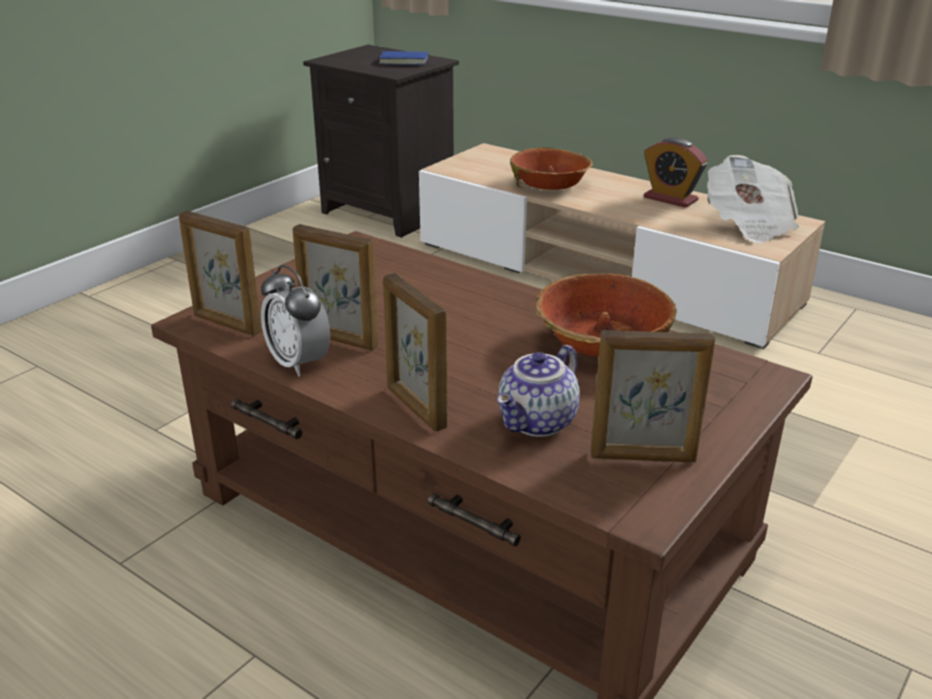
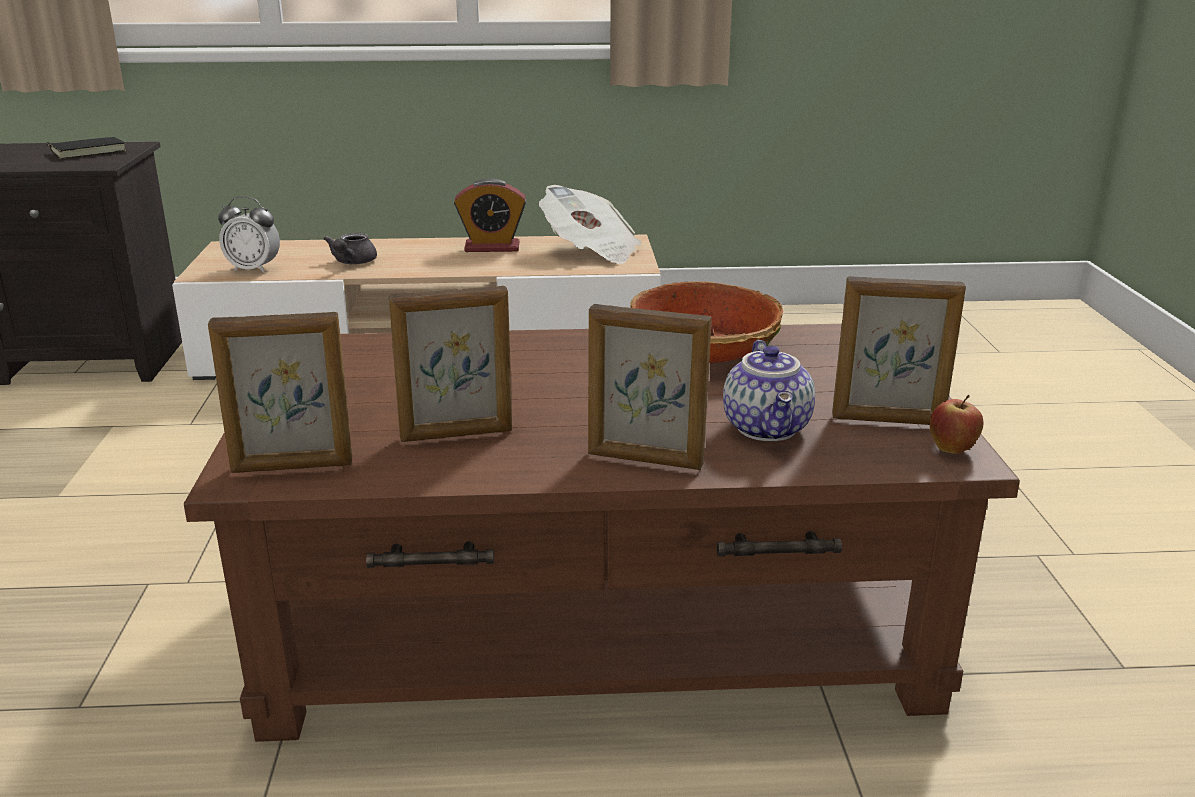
camera: 40 degrees left, 5 degrees down
alarm clock [261,265,330,376] -> alarm clock moved to [218,196,280,273]
blue book [378,50,429,65] -> black book [46,137,126,159]
bowl [510,147,593,190] -> grey teapot [324,233,377,265]
picture frame [590,330,715,462] -> picture frame turned 45 degrees clockwise [832,276,966,425]
none -> apple [930,395,983,454]

